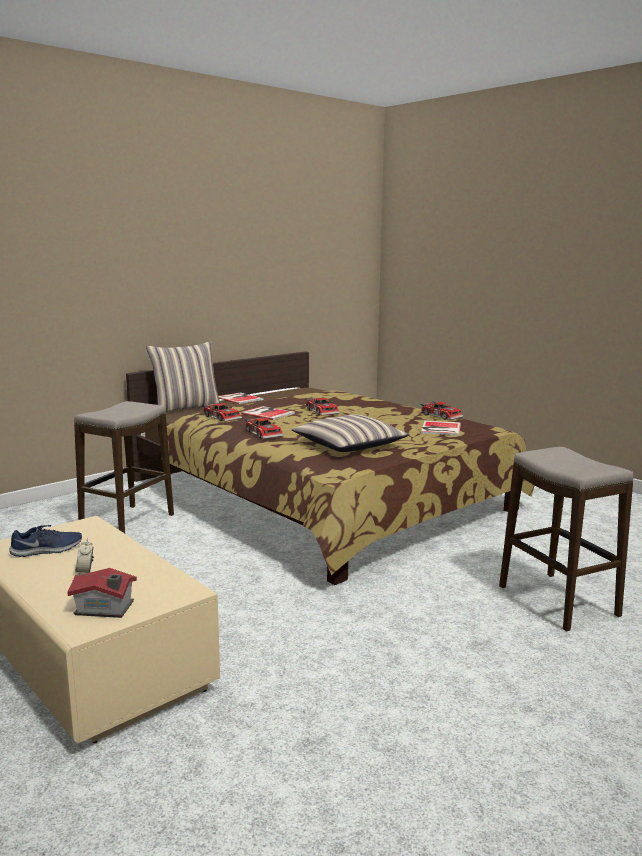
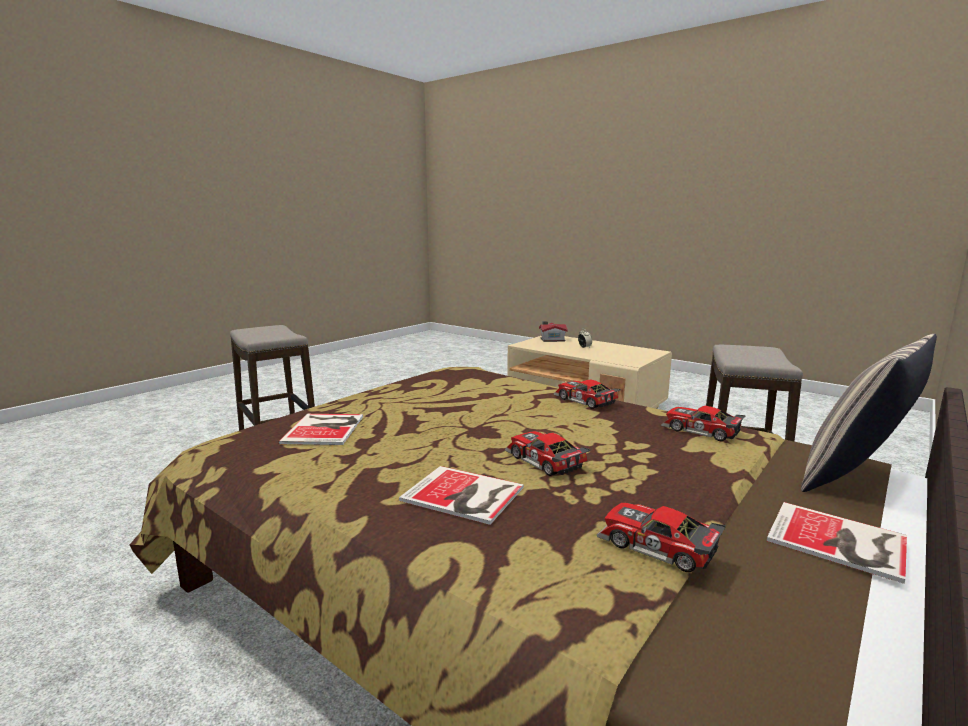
camera: 170 degrees right, 0 degrees up
blue shoe [9,525,82,557] -> none
book [240,406,295,420] -> book moved to [399,466,524,525]
pillow [292,414,409,452] -> none
toy car [420,401,464,420] -> toy car moved to [597,503,726,572]

